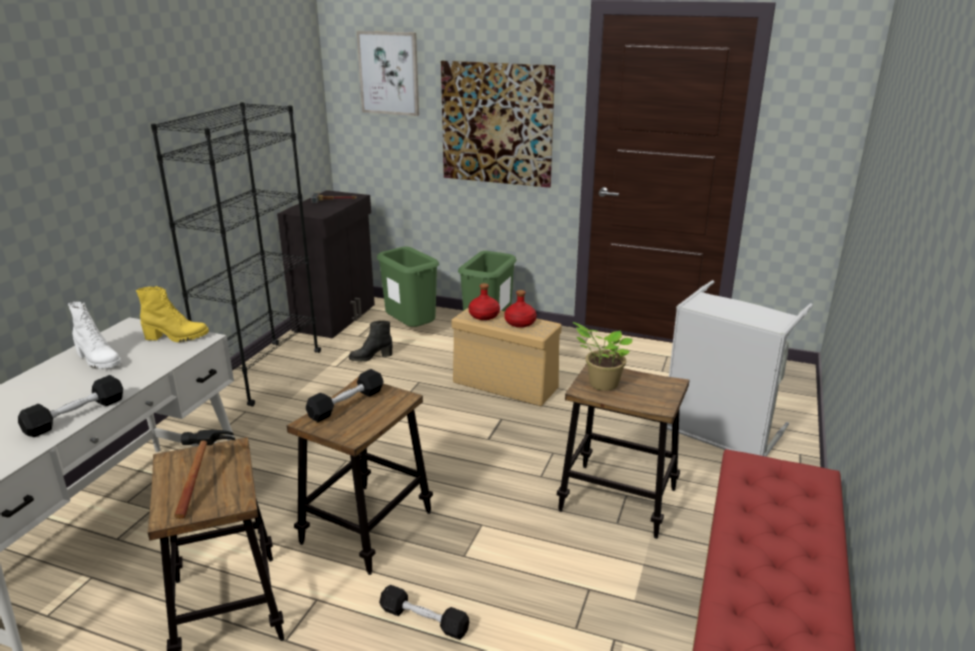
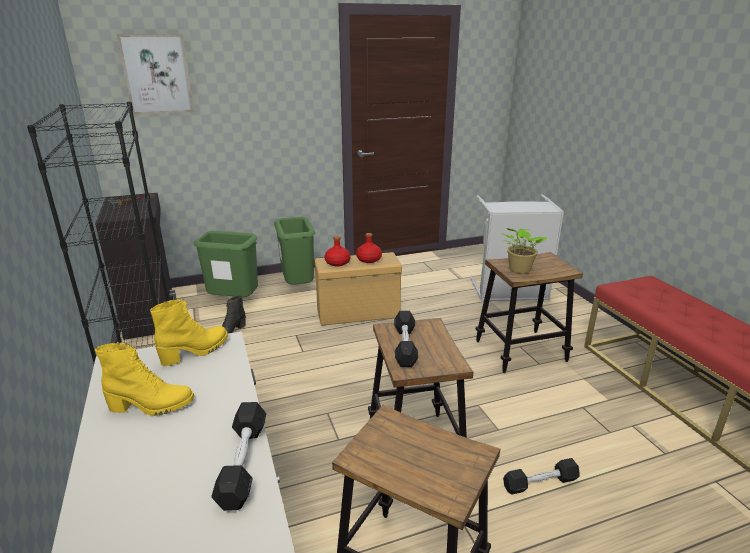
camera: 40 degrees left, 0 degrees up
white boot [68,302,122,369] -> yellow boot [95,342,194,416]
hammer [174,430,235,519] -> none
picture [441,61,555,188] -> none

